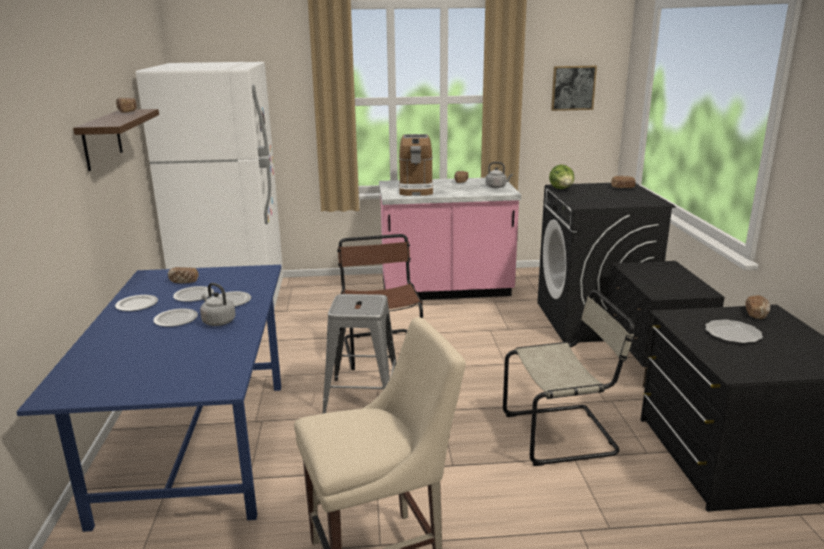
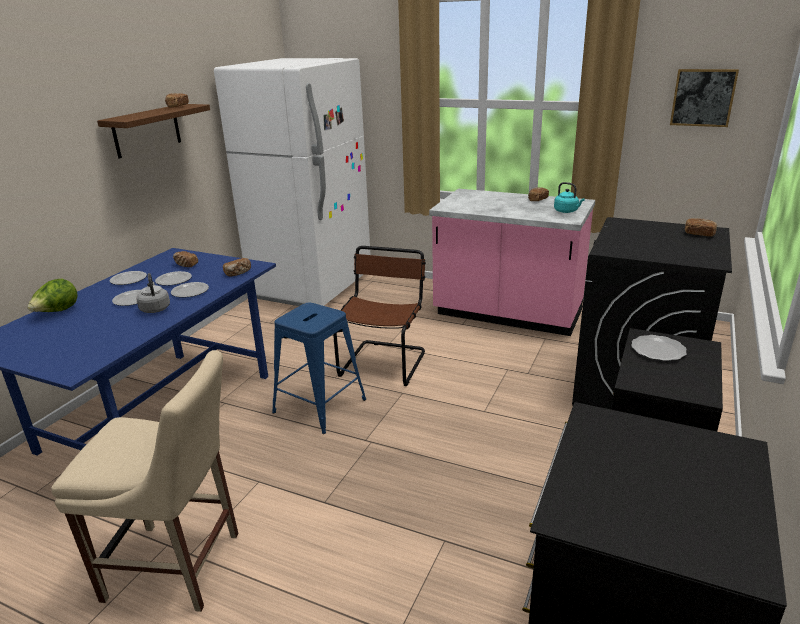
camera: 30 degrees right, 5 degrees up
grey stool [322,294,397,414] -> blue stool [272,303,366,434]
coffee machine [399,134,433,196] -> none
grey kettle [486,162,513,188] -> turquoise kettle [554,182,585,213]
beige chair [503,290,635,466] -> none
lettuce [549,164,574,189] -> lettuce moved to [27,278,78,312]
plate [705,319,763,343] -> plate moved to [631,335,687,361]
bread [745,295,770,319] -> bread moved to [223,258,251,276]

